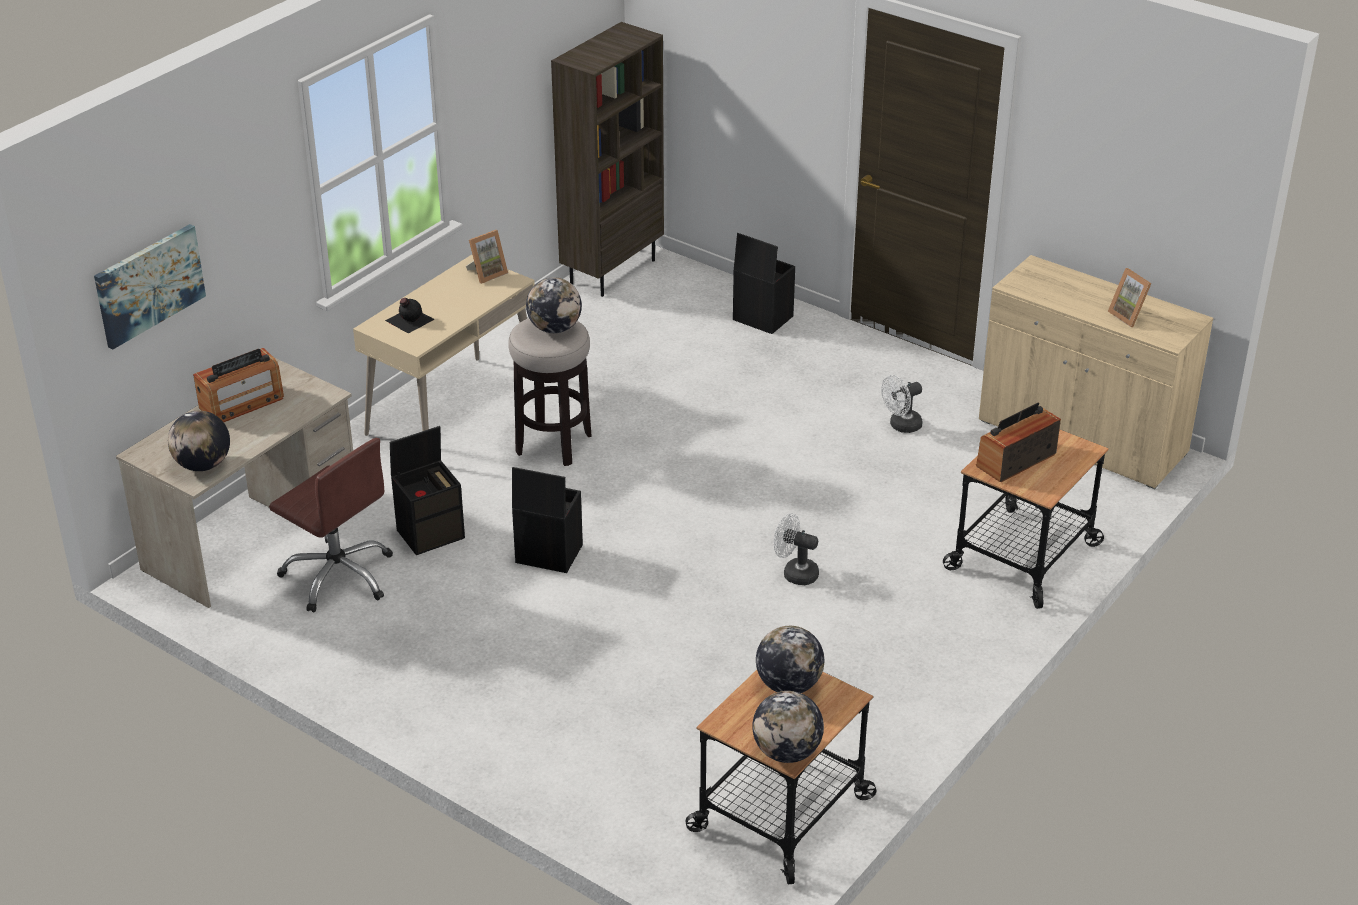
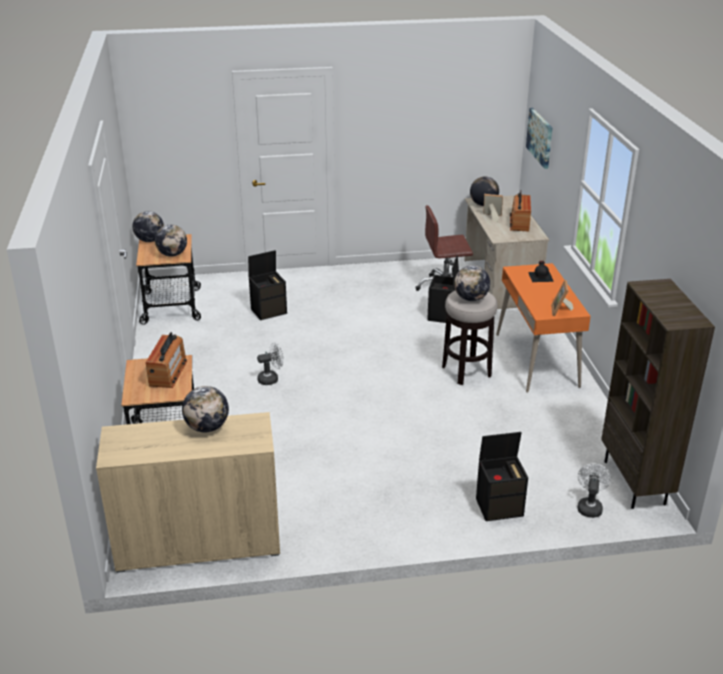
camera: 135 degrees right, 5 degrees down
beige desk [353,255,535,436] -> orange desk [496,263,591,393]
black storage box [512,467,583,573] -> black storage box moved to [248,250,287,320]
white fan [881,375,923,433] -> white fan moved to [577,463,611,518]
picture frame [1108,268,1152,327] -> picture frame moved to [483,194,503,222]
none -> globe [182,386,229,432]

